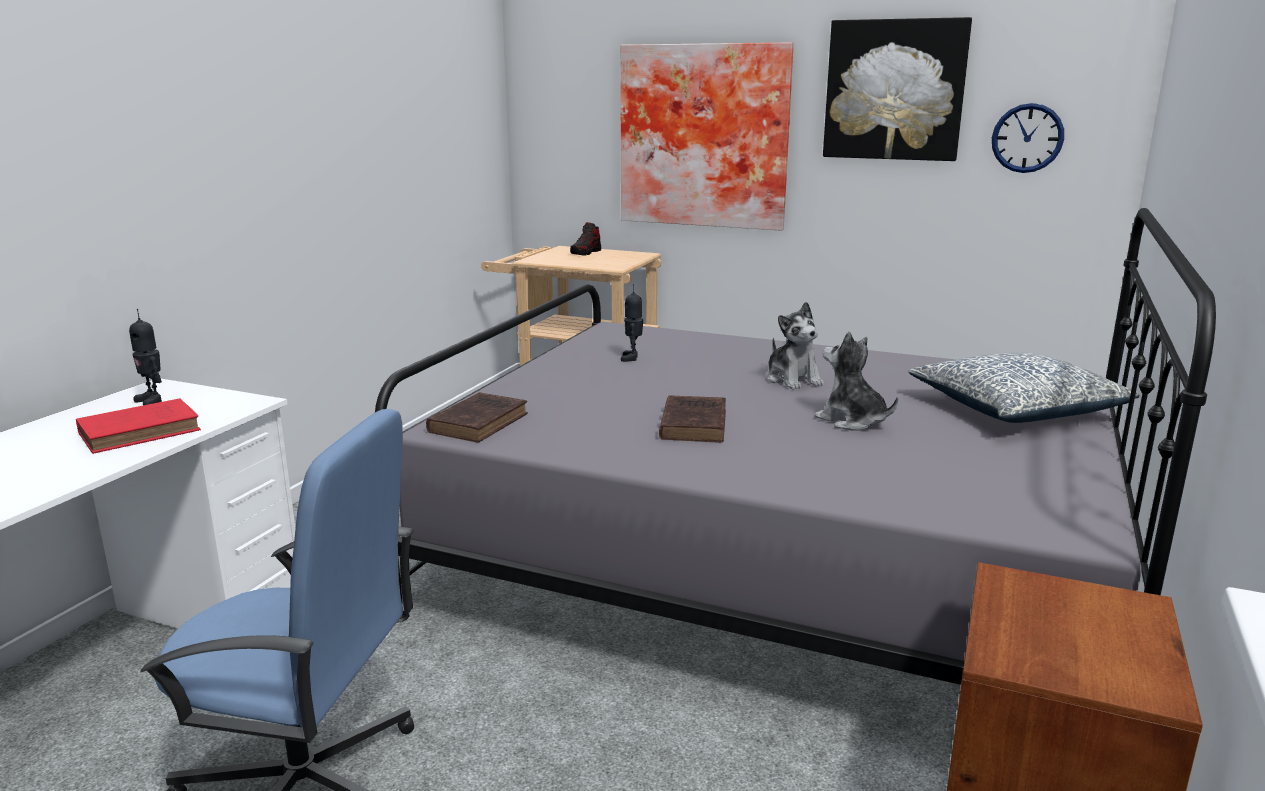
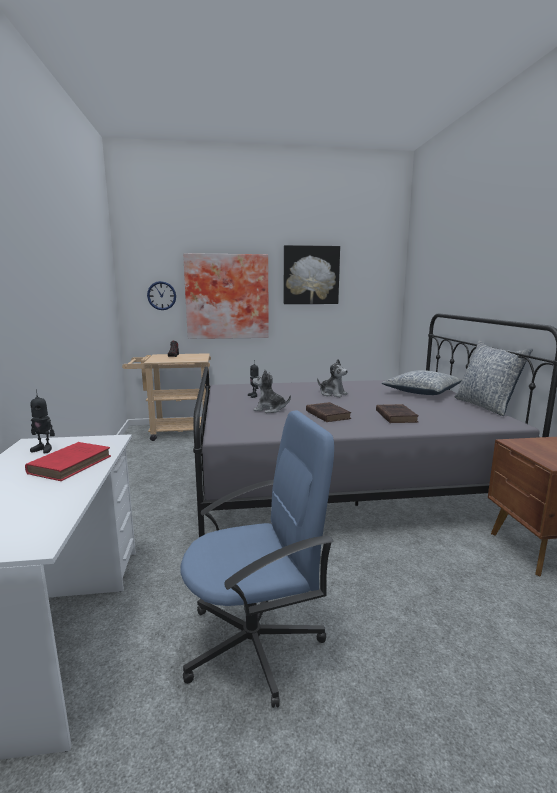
camera: 30 degrees left, 5 degrees down
brown book [426,392,528,443] -> brown book moved to [376,404,418,423]
plush toy [814,331,898,431] -> plush toy moved to [253,370,291,413]
wall clock [992,103,1064,173] -> wall clock moved to [147,281,176,310]
none -> pillow [454,341,533,416]

